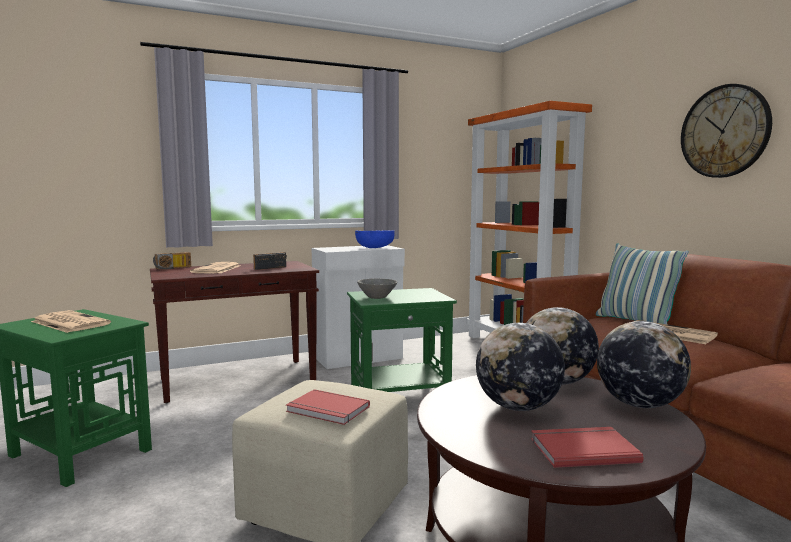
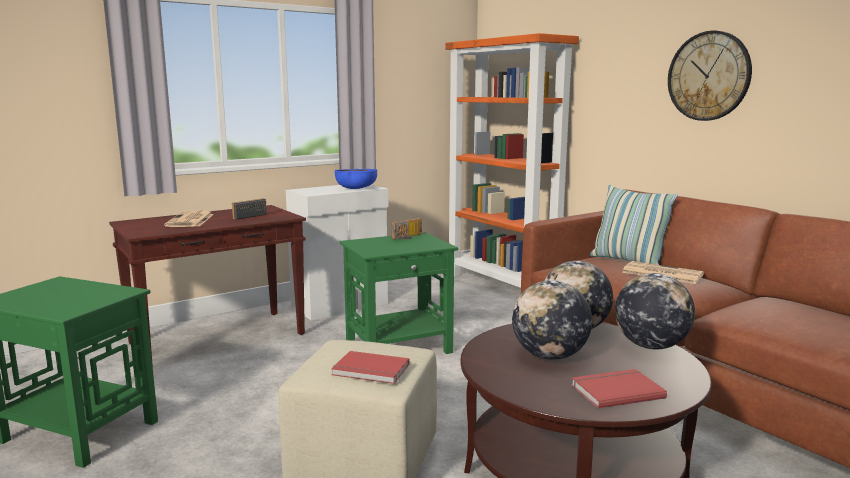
camera: 10 degrees left, 5 degrees up
newspaper [31,310,111,333] -> none
radio [153,252,191,269] -> radio moved to [391,218,422,240]
grey bowl [357,278,397,299] -> none

